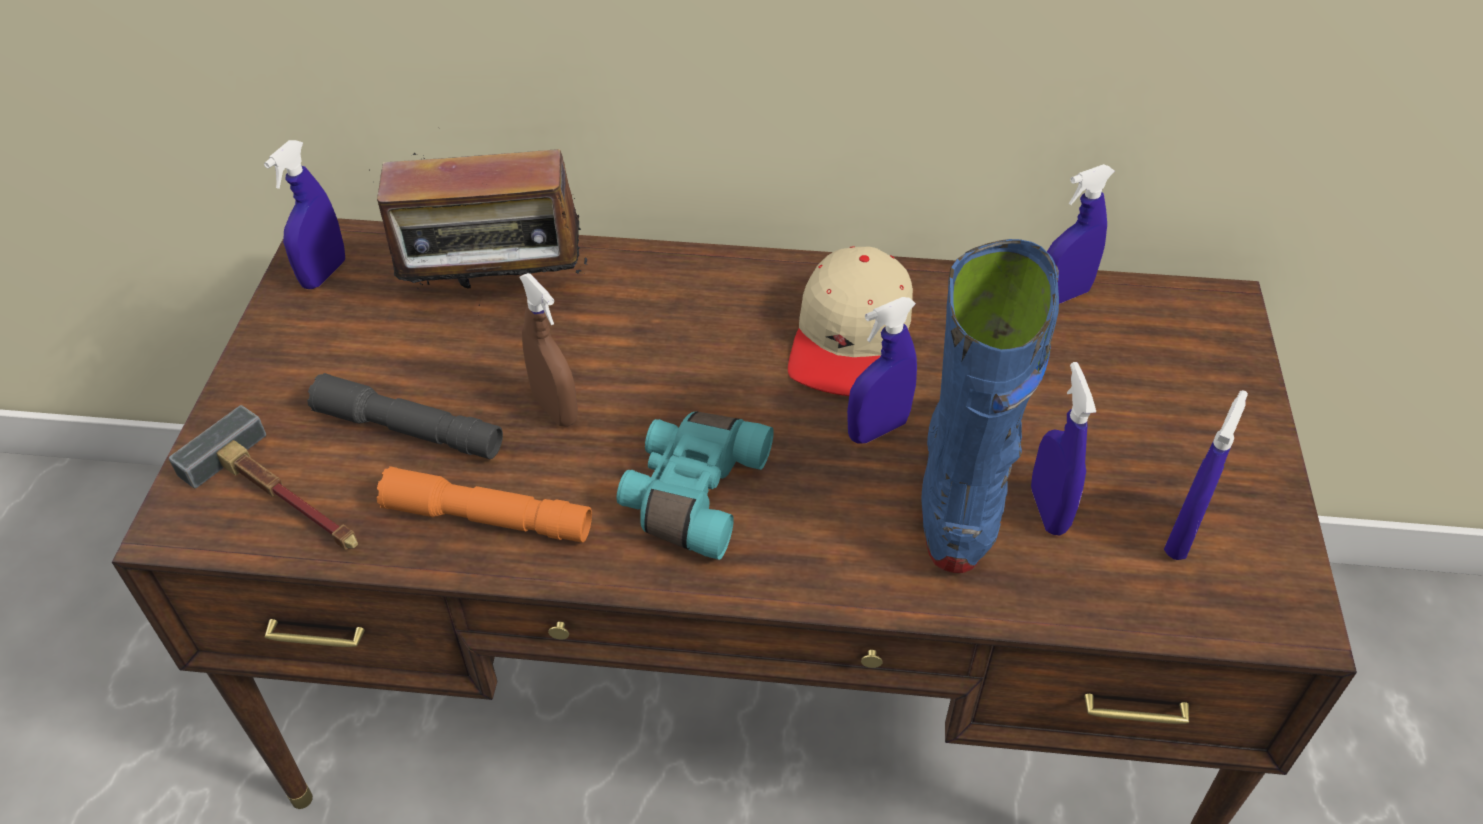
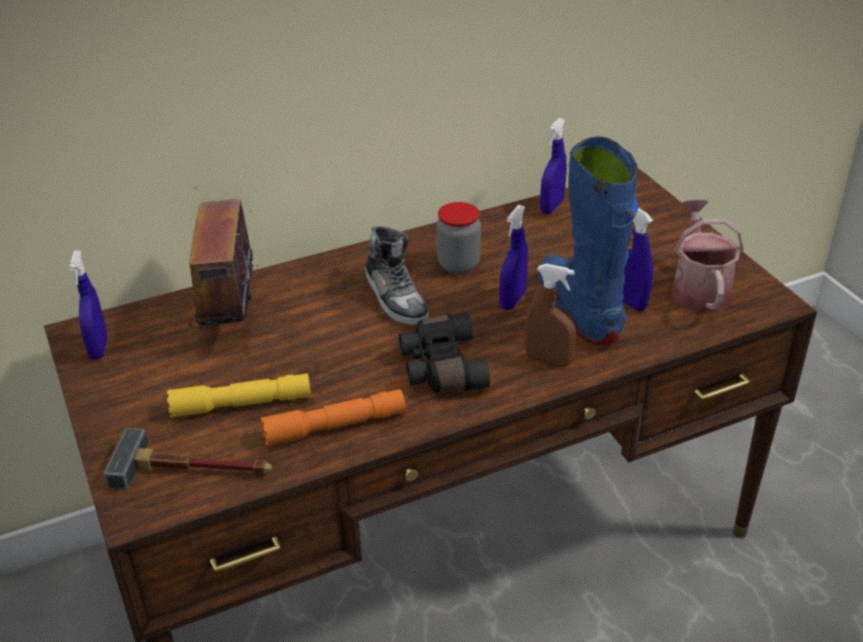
camera: 30 degrees left, 10 degrees down
grey flashlight [307,373,503,459] -> yellow flashlight [167,373,311,418]
radio [377,127,588,306] -> radio turned 120 degrees clockwise [189,188,263,330]
brown spray bottle [520,273,578,427] -> brown spray bottle moved to [525,264,576,367]
turquoise binoculars [617,412,774,560] -> black binoculars [399,312,490,392]
beige cap [788,246,913,396] -> jar [437,202,481,274]
blue spray bottle [1164,390,1248,560] -> watering can [671,199,744,312]
none -> shoe [365,226,429,326]

